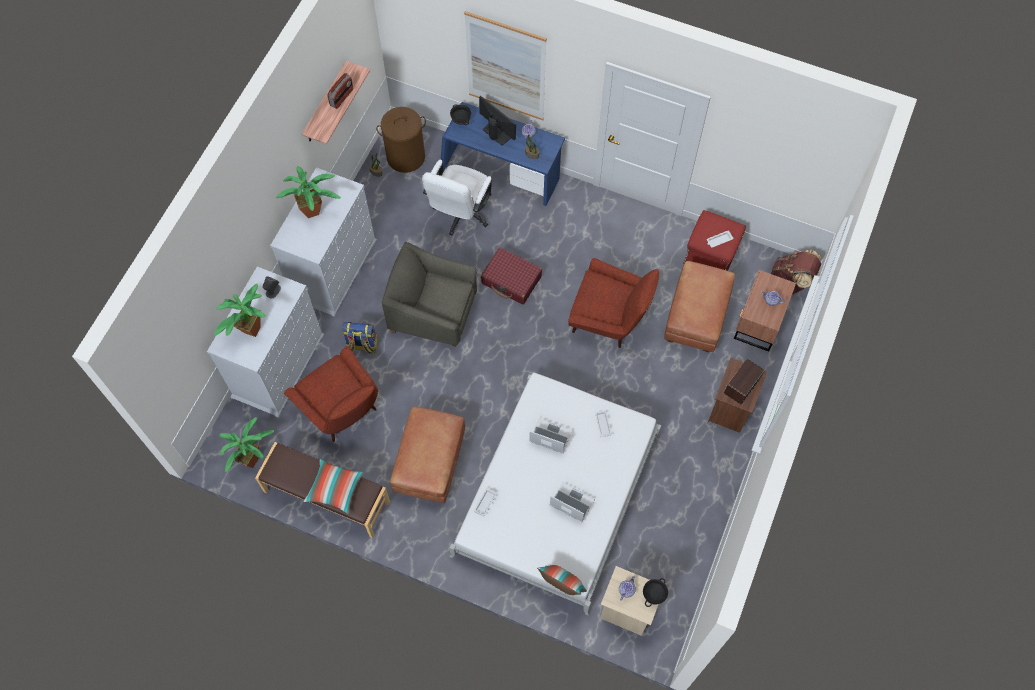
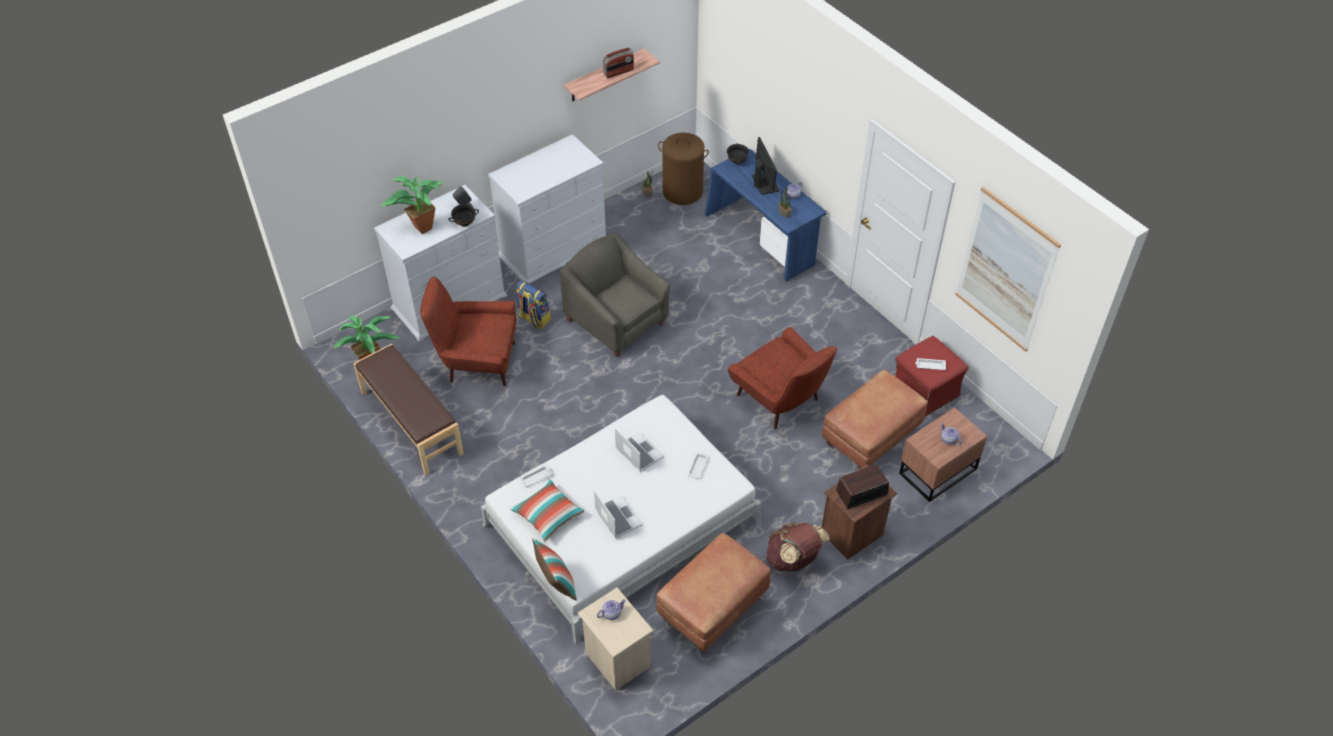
camera: 30 degrees right, 15 degrees down
potted plant [276,166,341,218] -> none
red armchair [284,346,378,442] -> red armchair turned 105 degrees clockwise [420,276,516,386]
pillow [304,459,364,514] -> pillow moved to [510,479,584,542]
brown ottoman [390,406,465,503] -> brown ottoman moved to [656,533,771,654]
white office chair [422,159,492,236] -> none
picture [464,11,547,120] -> picture moved to [955,187,1061,352]
red suitcase [481,247,542,305] -> none
black bowl [643,578,668,607] -> black bowl moved to [448,204,479,227]
brown backpack [771,249,822,294] -> brown backpack moved to [766,522,830,572]

